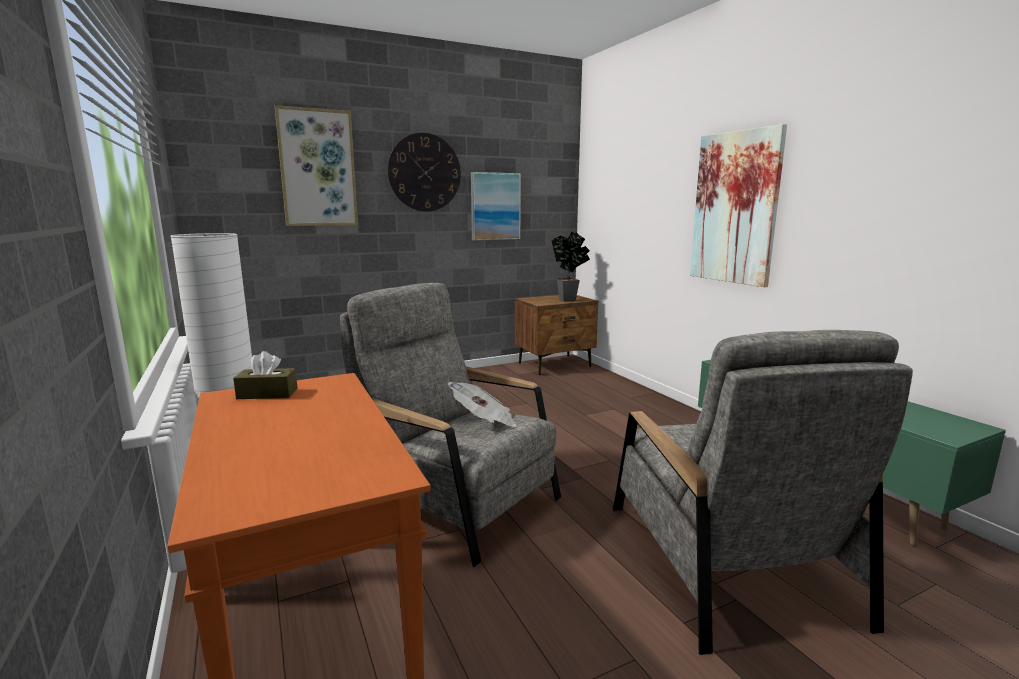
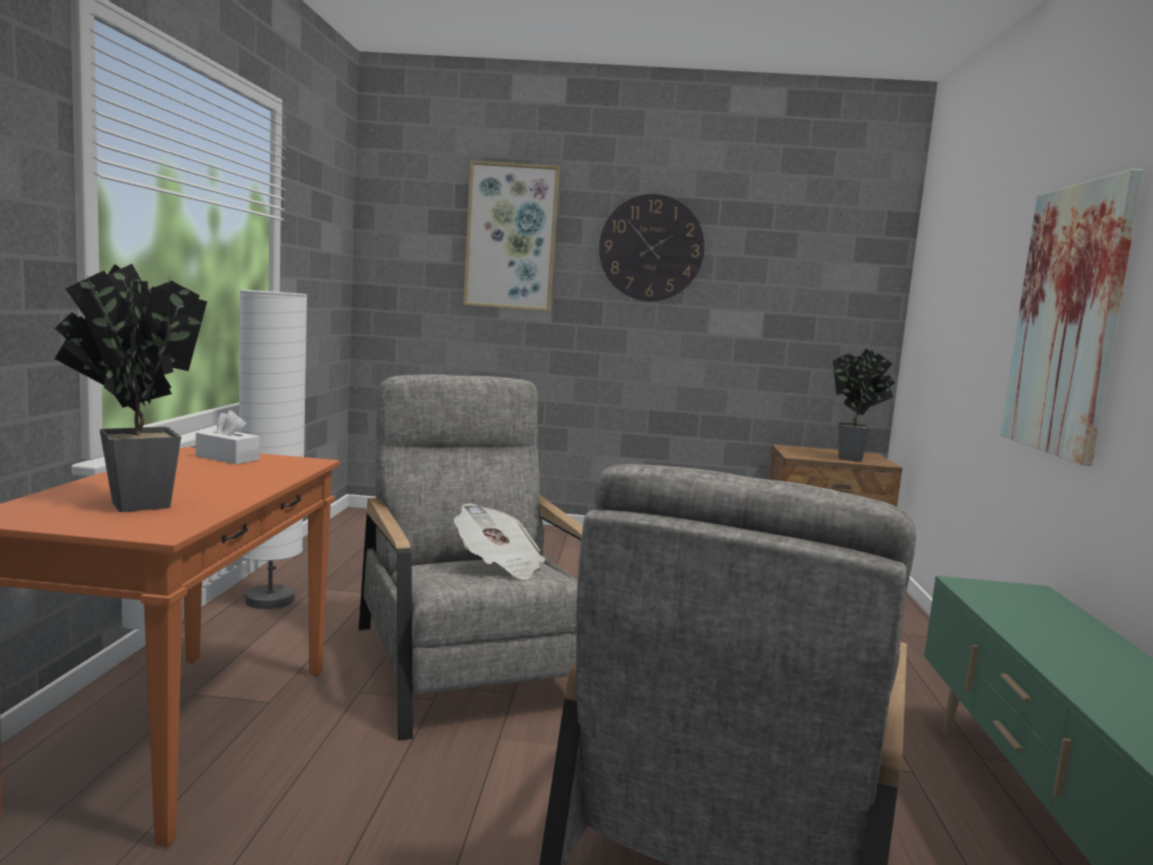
camera: 30 degrees right, 5 degrees down
brown tissue box [233,351,297,399] -> white tissue box [196,410,260,464]
picture [471,172,521,240] -> none
none -> potted plant [55,264,207,512]

